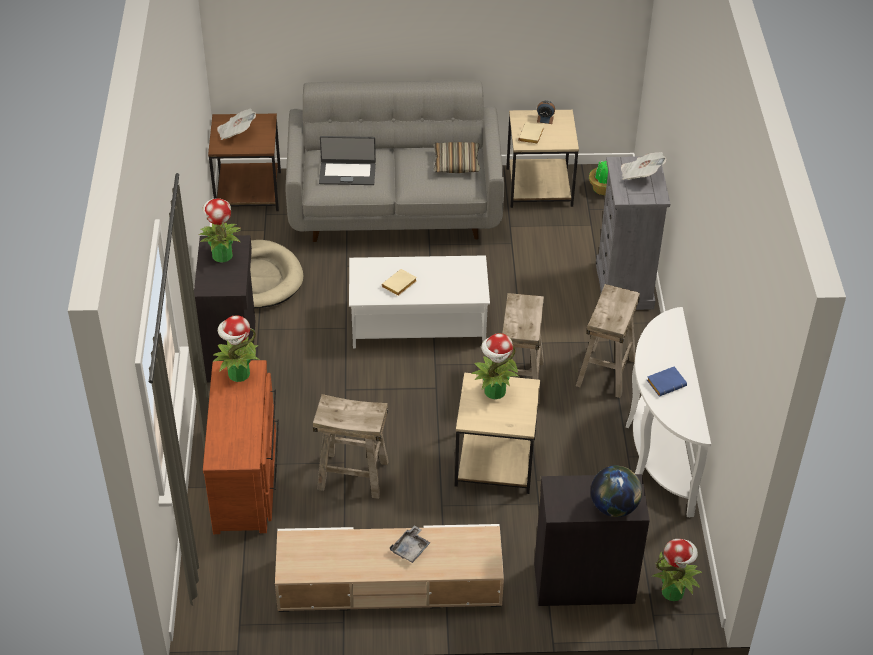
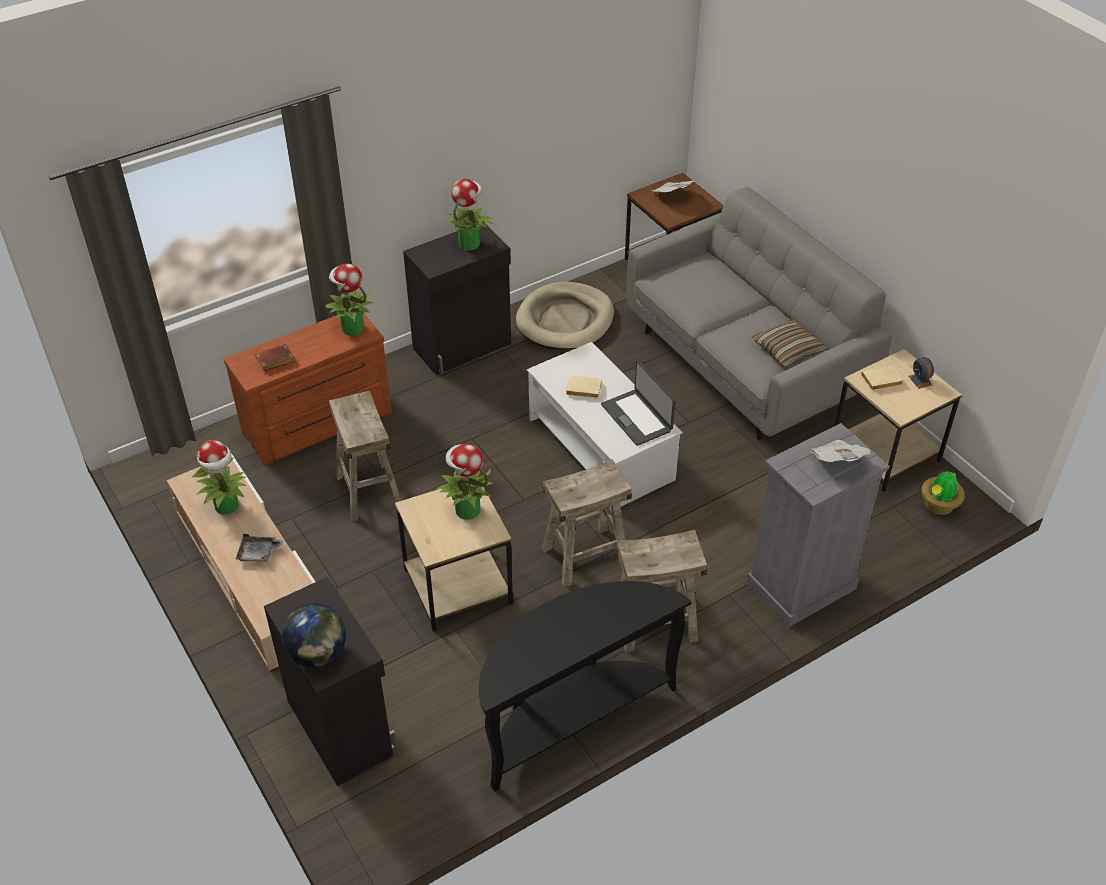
camera: 60 degrees right, 0 degrees up
laptop [319,136,376,185] -> laptop moved to [601,360,675,446]
white console table [626,307,711,517] -> black console table [479,581,692,792]
blue book [647,367,687,397] -> none
potted plant [652,539,702,601] -> potted plant moved to [192,440,246,515]
none -> brown book [255,344,295,372]

